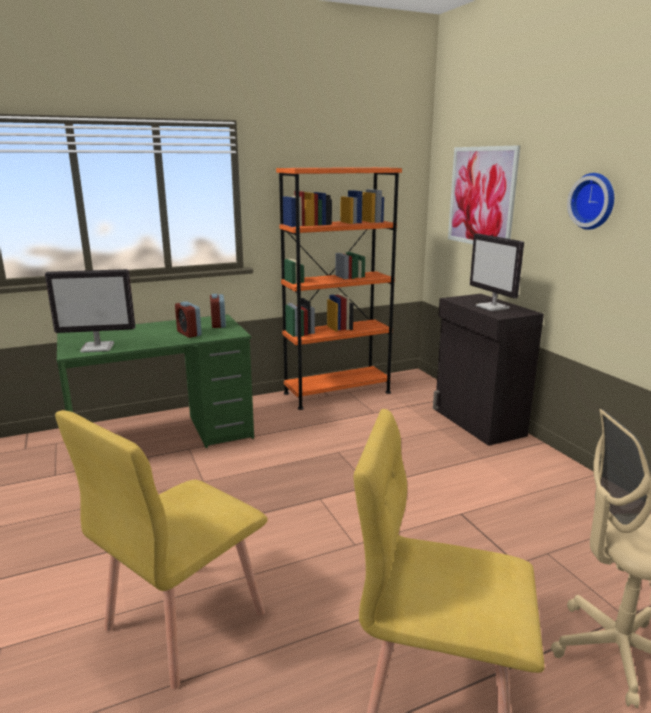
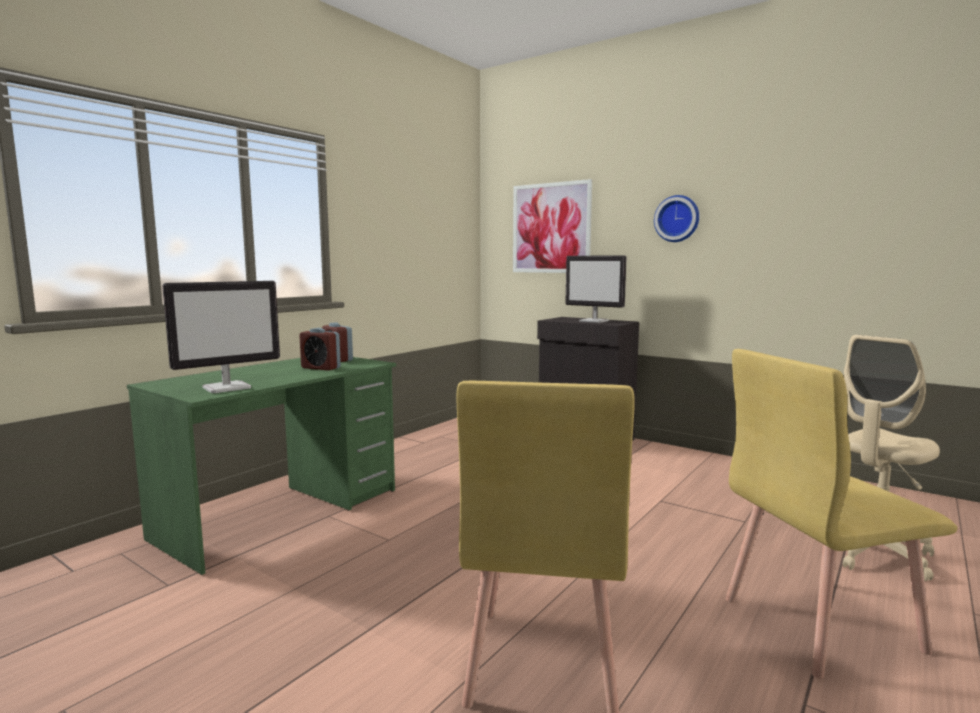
camera: 30 degrees left, 10 degrees down
orange bookcase [276,167,402,410] -> none

